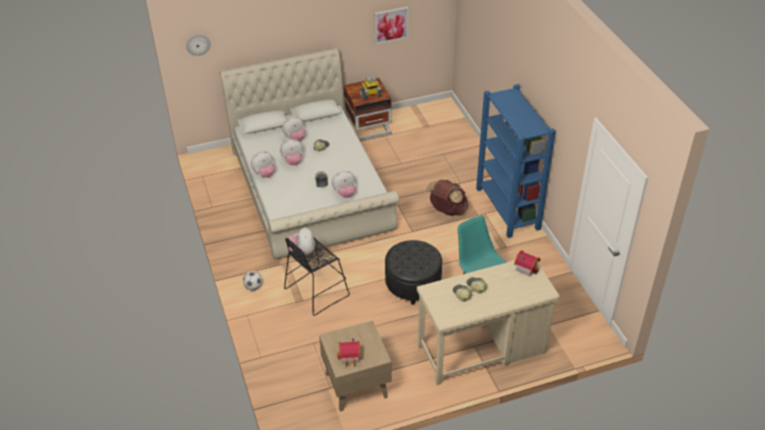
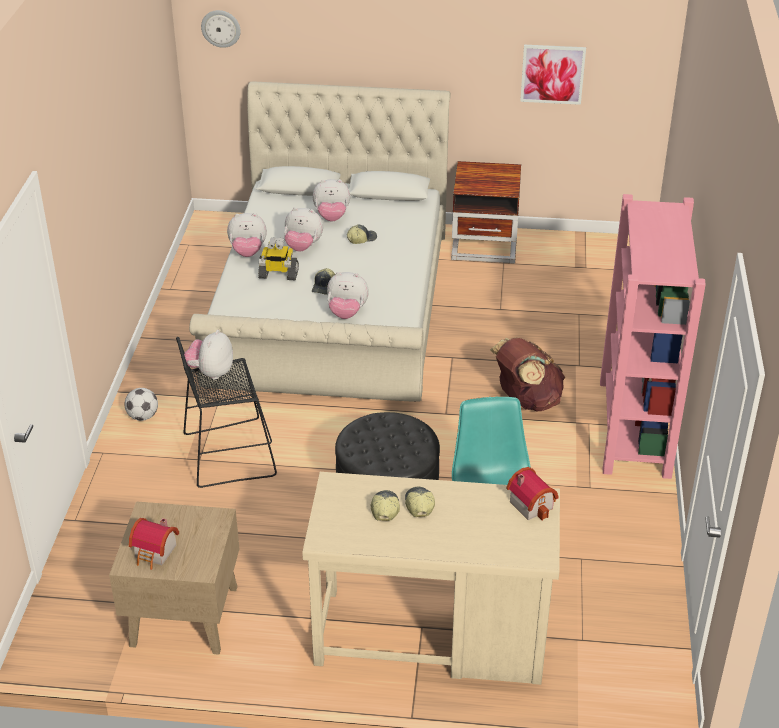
camera: 25 degrees right, 5 degrees down
toy robot [359,76,382,100] -> toy robot moved to [258,237,299,280]
blue bookcase [476,84,556,238] -> pink bookcase [600,194,706,479]

